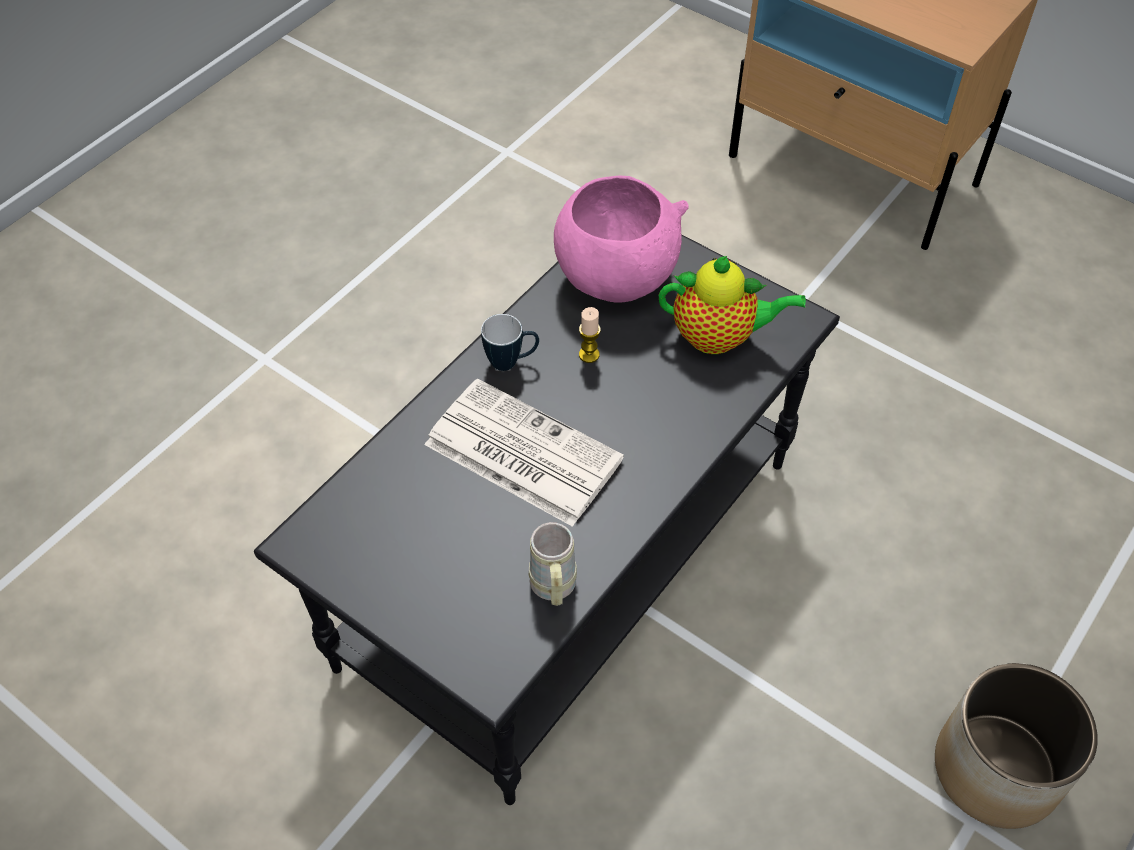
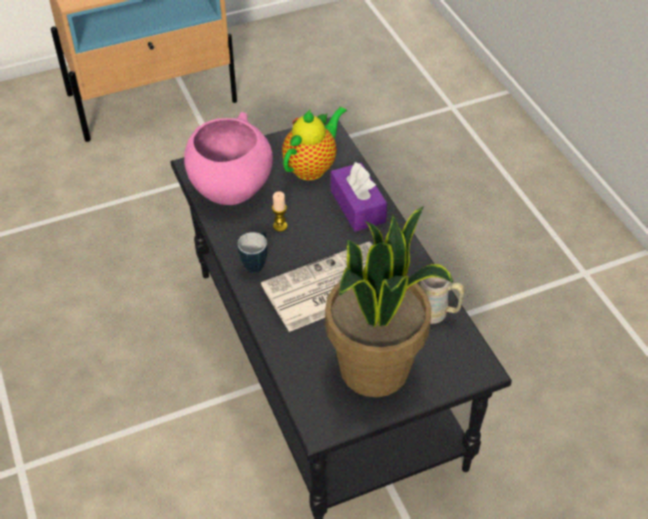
camera: 60 degrees left, 5 degrees down
planter [935,663,1098,829] -> none
none -> potted plant [325,206,454,397]
none -> purple tissue box [331,162,387,232]

